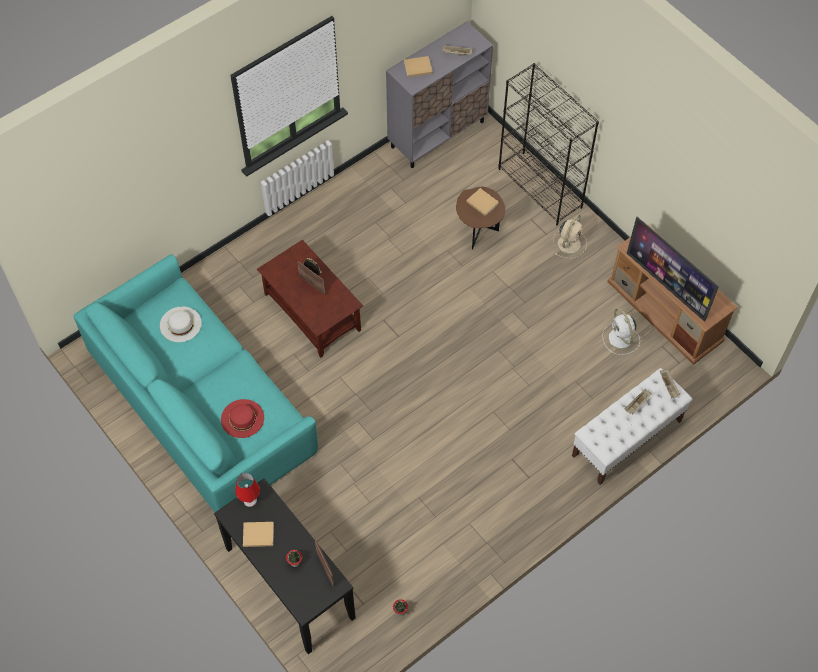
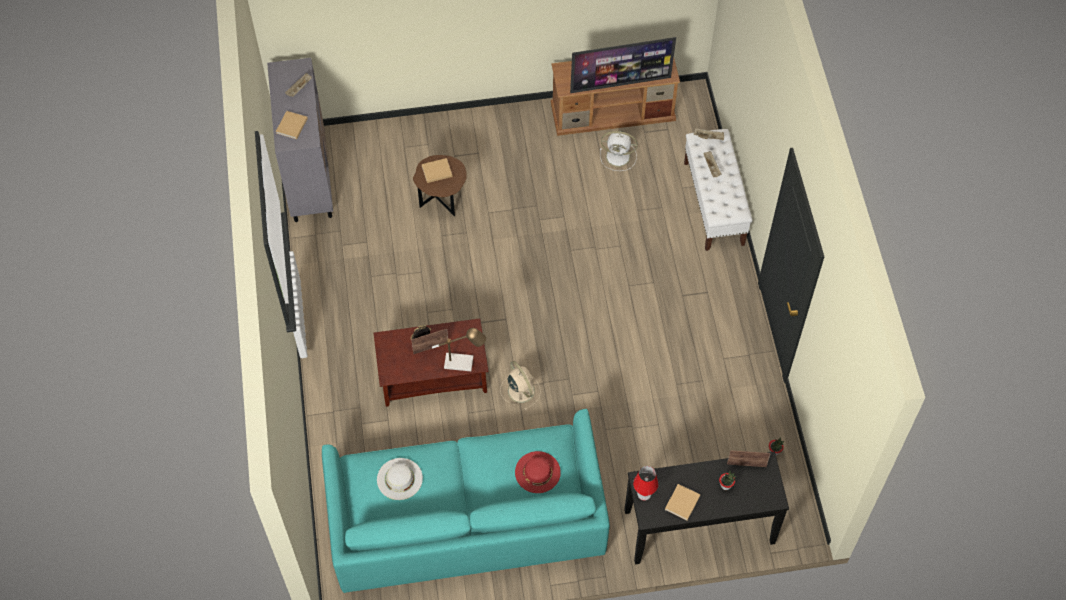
camera: 60 degrees left, 0 degrees up
black bookcase [498,63,599,225] -> none
beige fan [553,214,587,259] -> beige fan moved to [500,361,541,410]
none -> table lamp [432,328,486,371]

